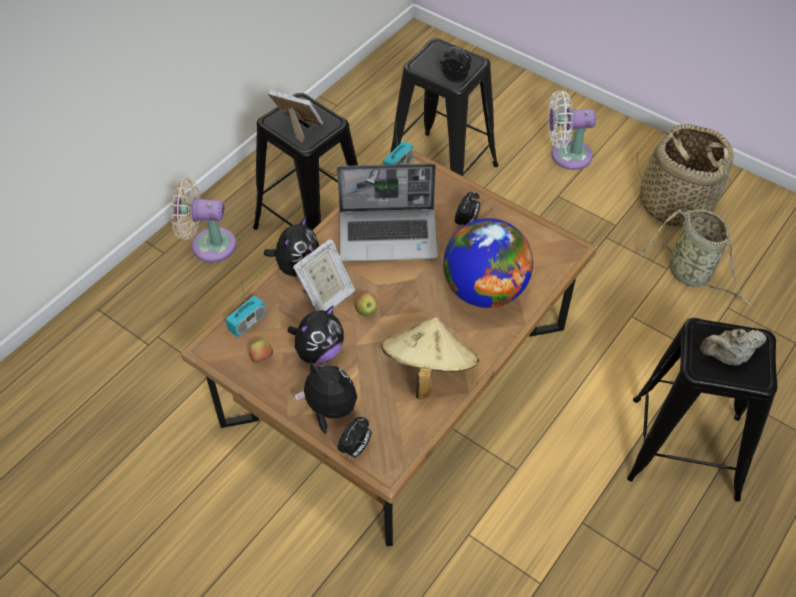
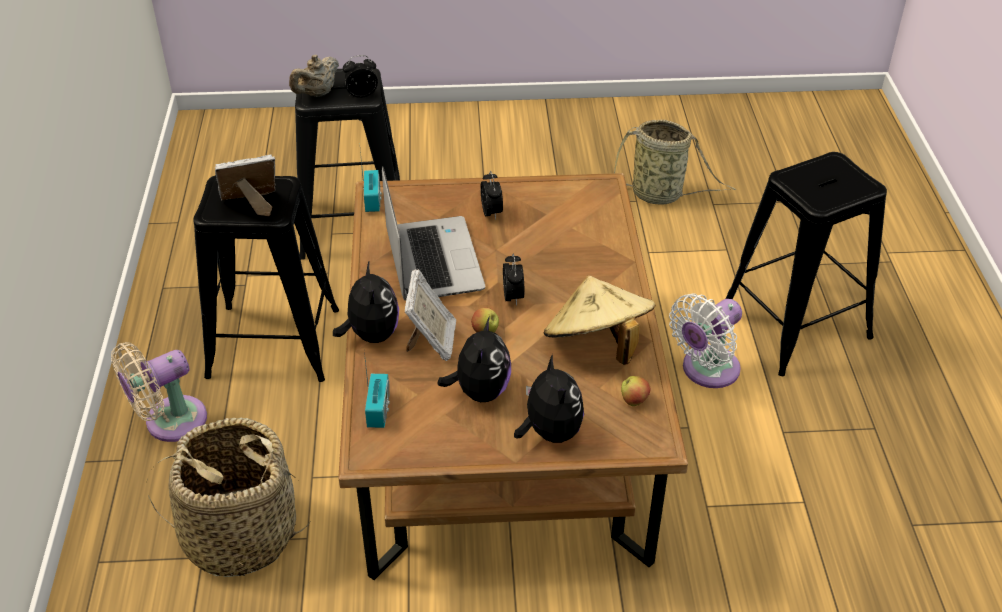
camera: 40 degrees left, 10 degrees down
apple [249,340,273,363] -> apple moved to [621,376,651,406]
plush toy [295,361,357,434] -> plush toy turned 90 degrees clockwise [514,354,584,443]
laptop [337,164,438,262] -> laptop turned 60 degrees counterclockwise [382,166,485,301]
alarm clock [338,417,371,458] -> alarm clock moved to [503,253,524,306]
globe [443,218,533,308] -> none
white fan [548,90,596,170] -> white fan moved to [669,293,742,388]
basket [637,124,733,227] -> basket moved to [146,418,310,577]
beige teapot [700,329,766,366] -> beige teapot moved to [289,55,339,97]

